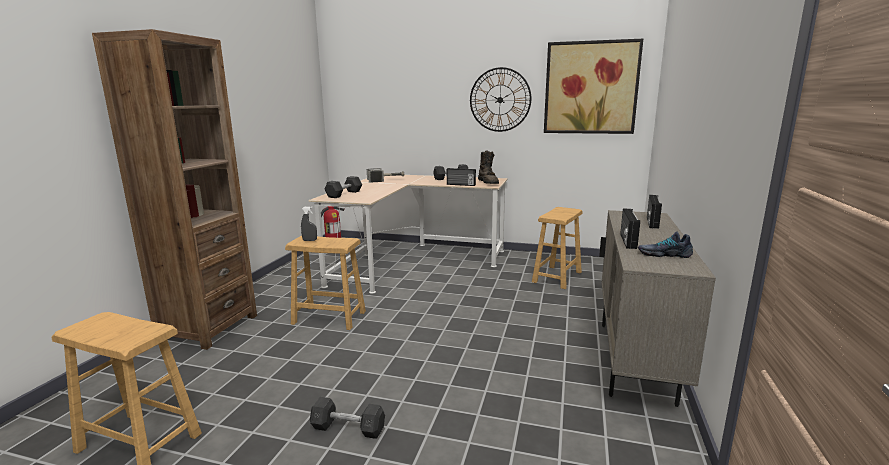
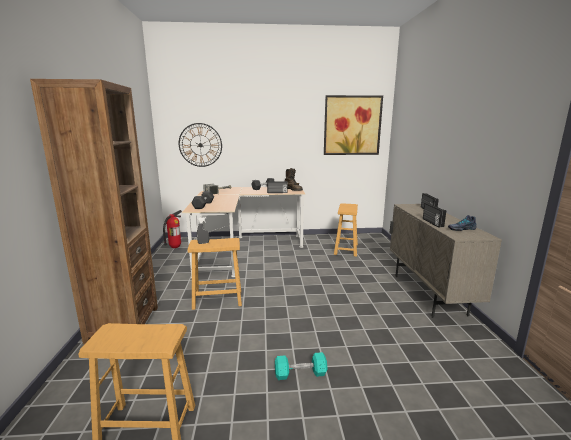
camera: 20 degrees left, 0 degrees up
grey dumbbell [310,397,385,439] -> turquoise dumbbell [275,352,328,380]
wall clock [470,67,531,132] -> wall clock moved to [179,123,222,167]

